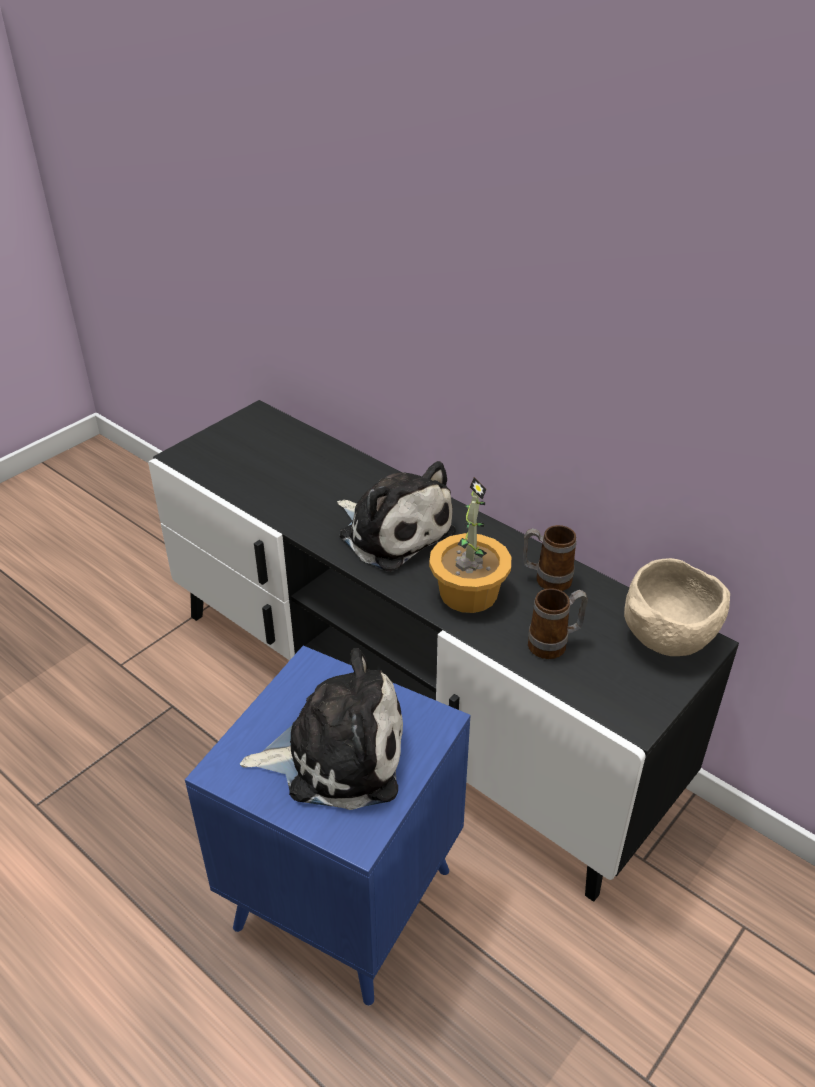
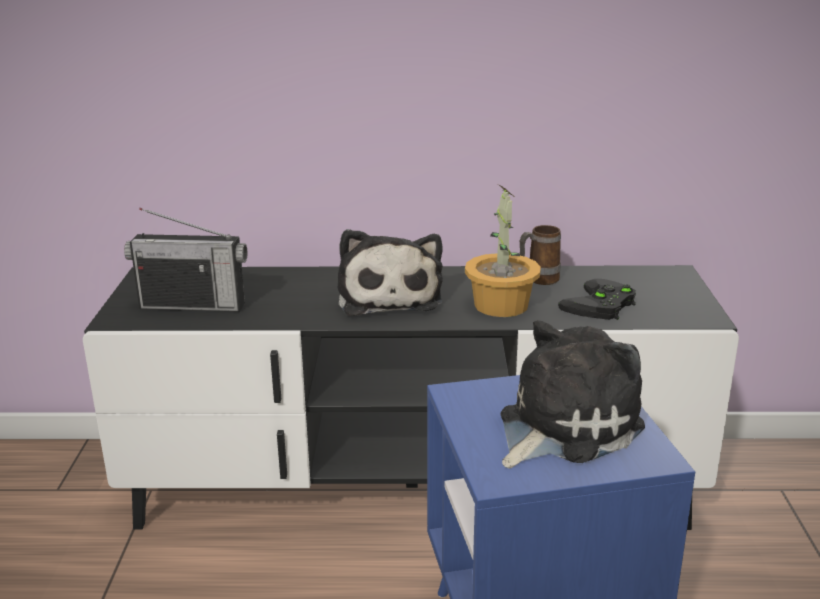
camera: 40 degrees left, 15 degrees down
plush toy [337,461,456,572] -> plush toy turned 75 degrees clockwise [337,229,443,316]
mug [528,588,588,659] -> black game controller [558,279,636,320]
beige bowl [624,558,730,656] -> none
none -> radio [124,208,247,312]

